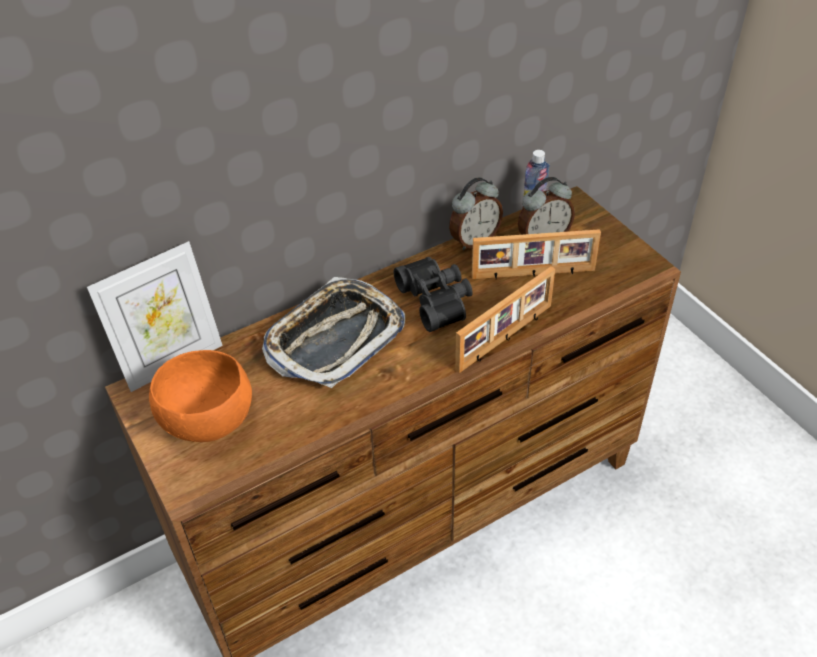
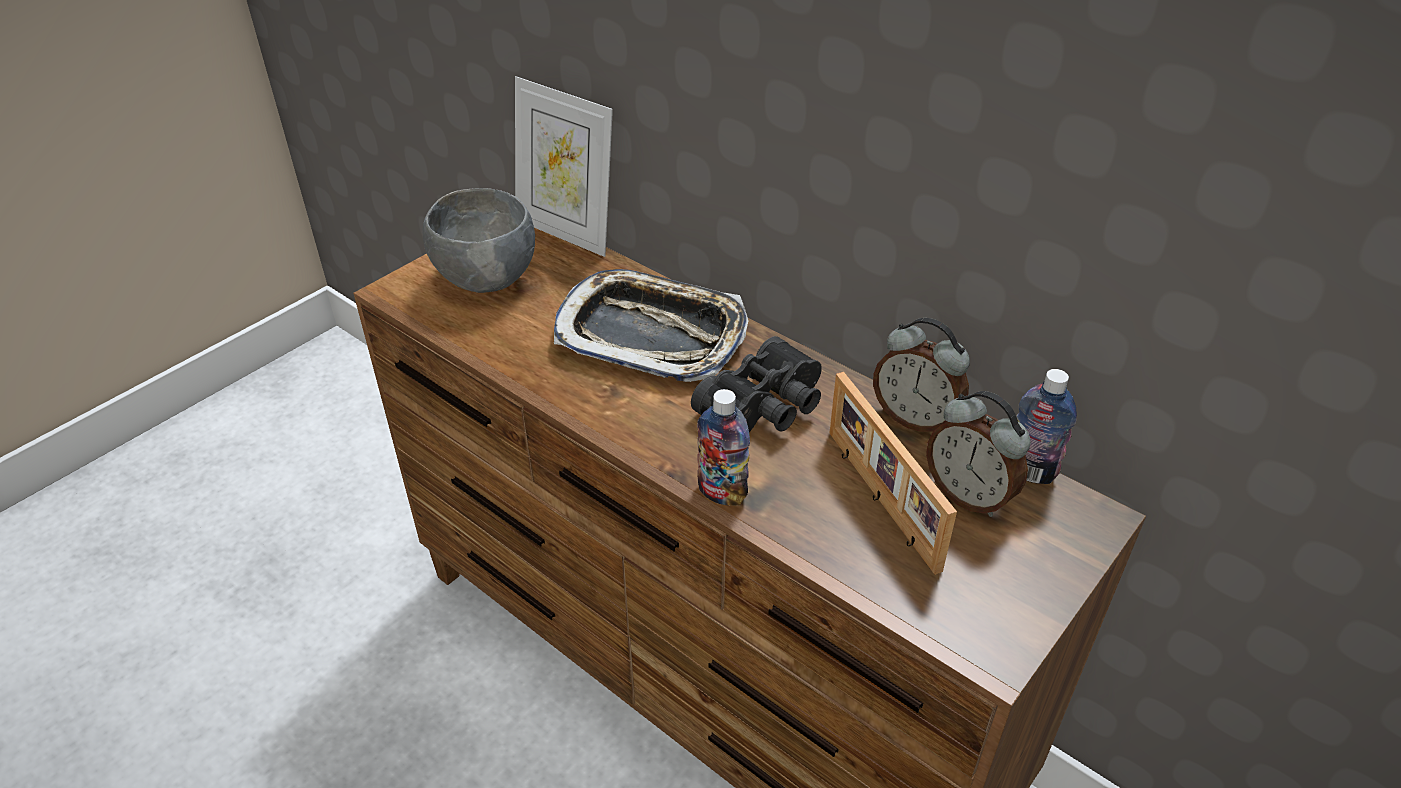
camera: 70 degrees right, 5 degrees down
orange bowl [149,350,252,442] -> grey bowl [423,188,535,293]
picture frame [455,266,555,373] -> bottle [697,389,750,506]

